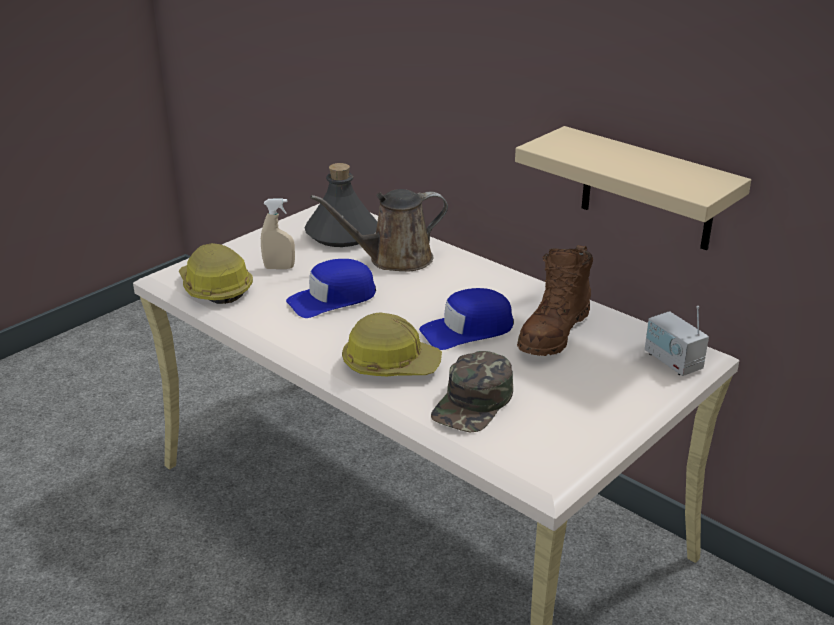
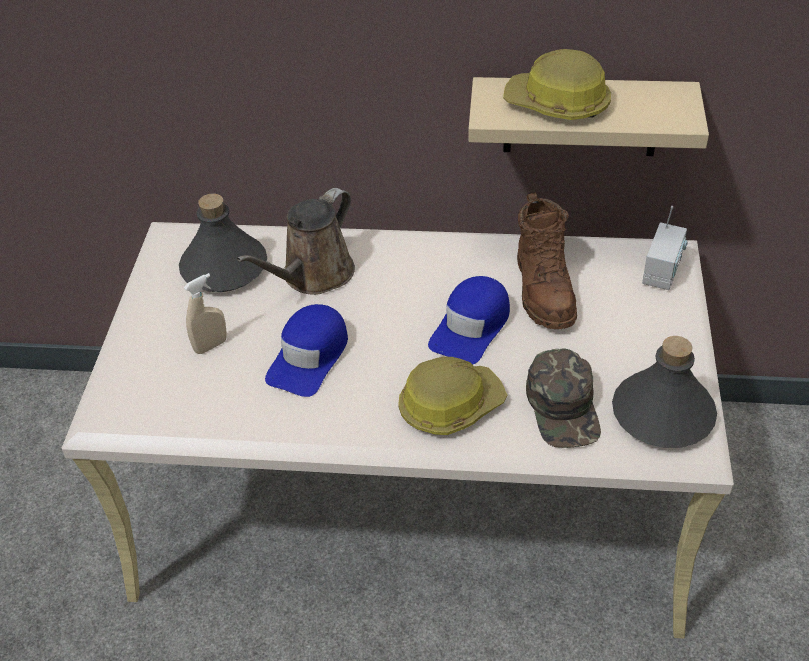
camera: 35 degrees left, 15 degrees up
hard hat [179,243,253,304] -> hard hat moved to [503,49,611,120]
radio [645,306,709,376] -> radio turned 90 degrees counterclockwise [642,206,688,290]
none -> grey bottle [612,336,717,448]

